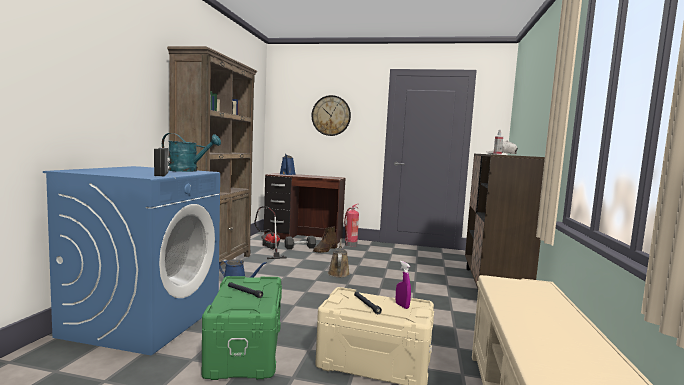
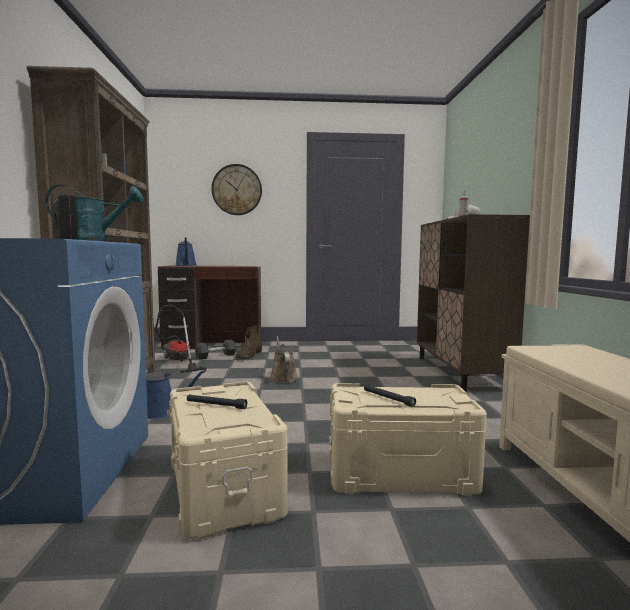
camera: 15 degrees left, 0 degrees up
green storage box [202,276,282,380] -> beige storage box [169,381,287,539]
fire extinguisher [344,204,359,247] -> none
purple spray bottle [396,261,411,309] -> none

